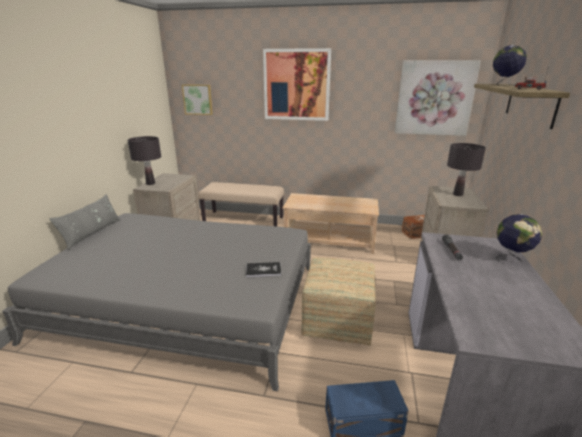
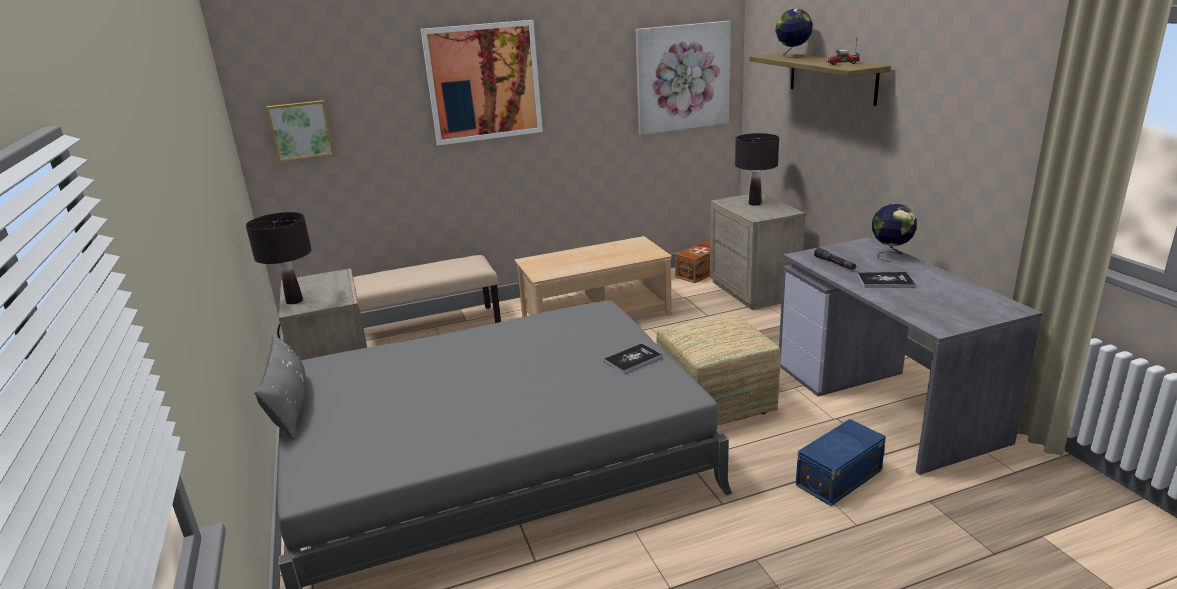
camera: 30 degrees left, 0 degrees up
none -> book [857,272,915,288]

